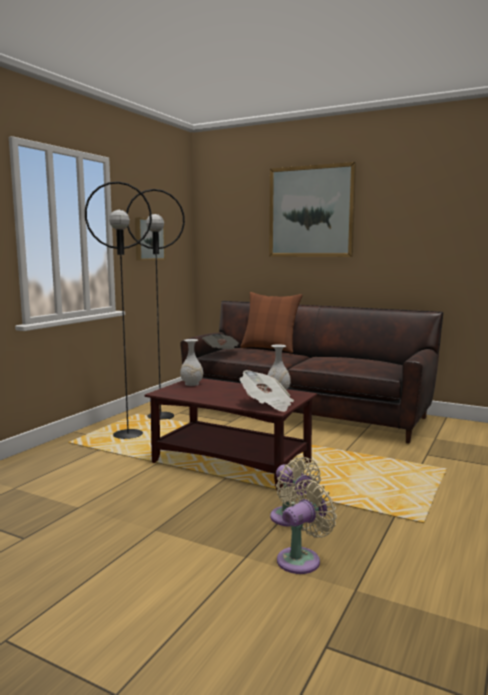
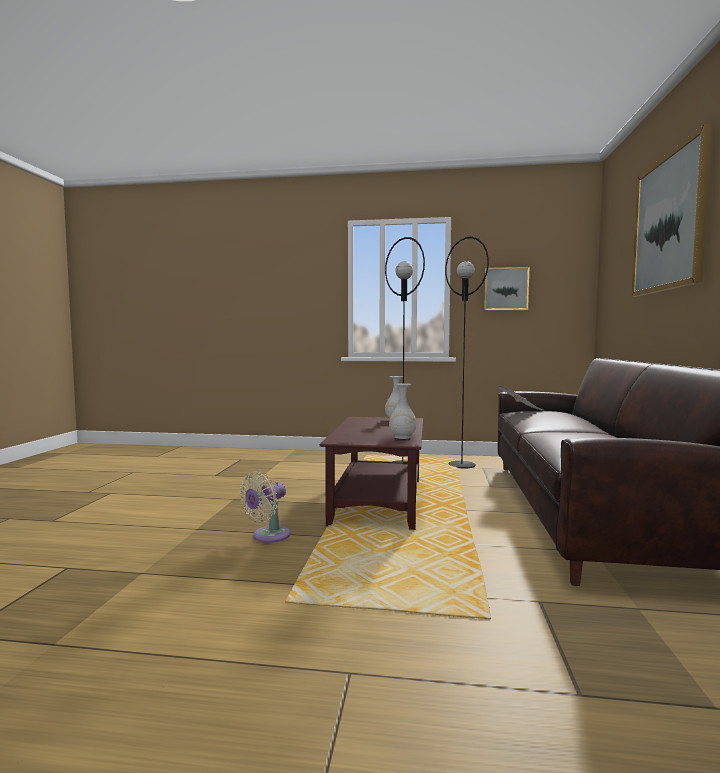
camera: 70 degrees right, 5 degrees down
brown pillow [240,292,303,353] -> none
newspaper [240,370,294,412] -> none
beige fan [277,480,337,574] -> none

